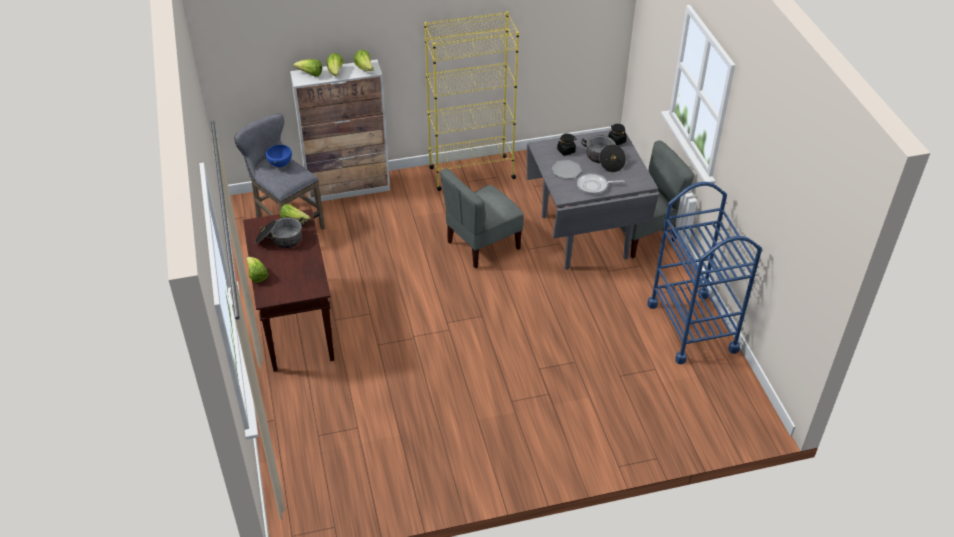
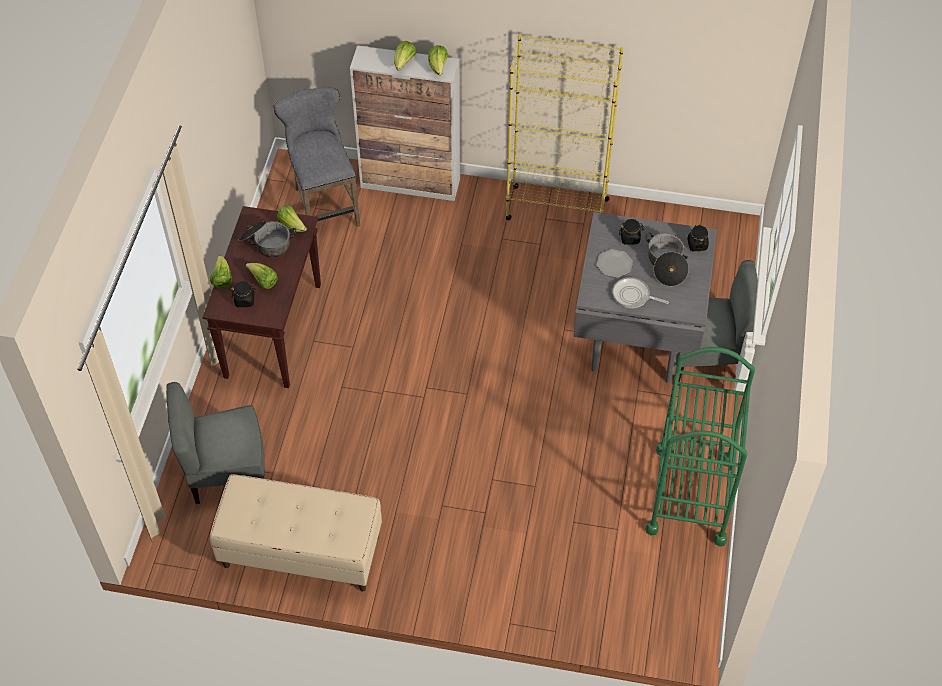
camera: 25 degrees right, 10 degrees up
blue bowl [266,145,292,167] -> none
lettuce [293,59,322,77] -> lettuce moved to [246,263,278,289]
grey chair [440,169,524,269] -> grey chair moved to [166,382,265,504]
blue cart [647,182,762,364] -> green cart [646,347,755,547]
none -> beige bench [210,474,382,592]
none -> black jar [231,281,256,307]

